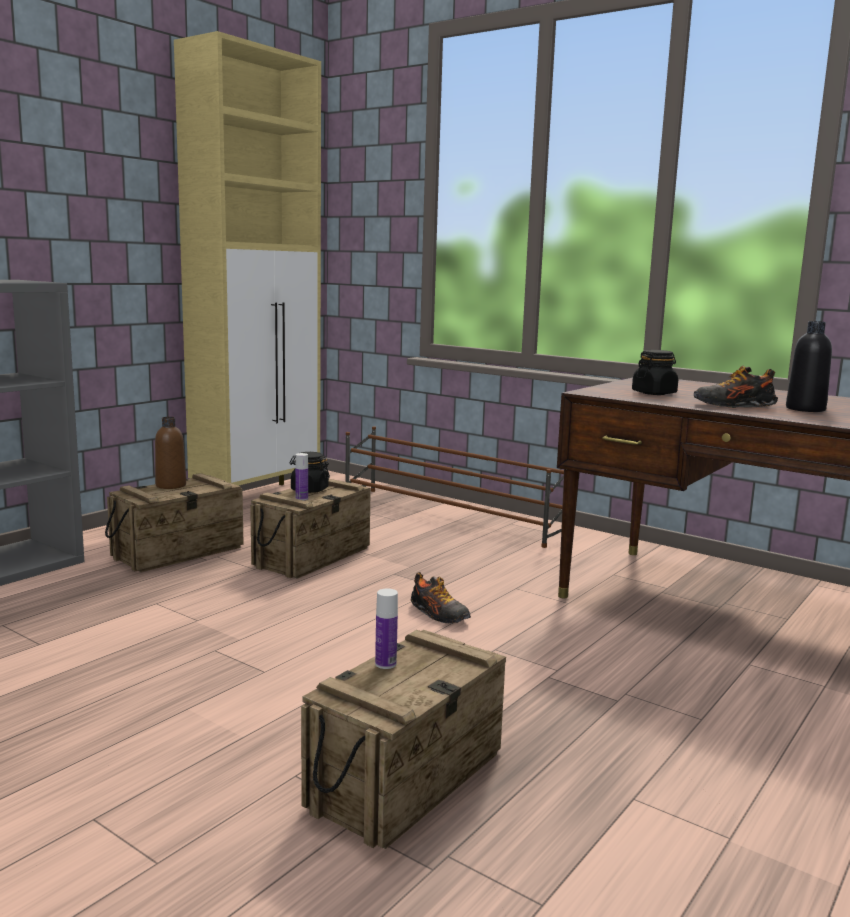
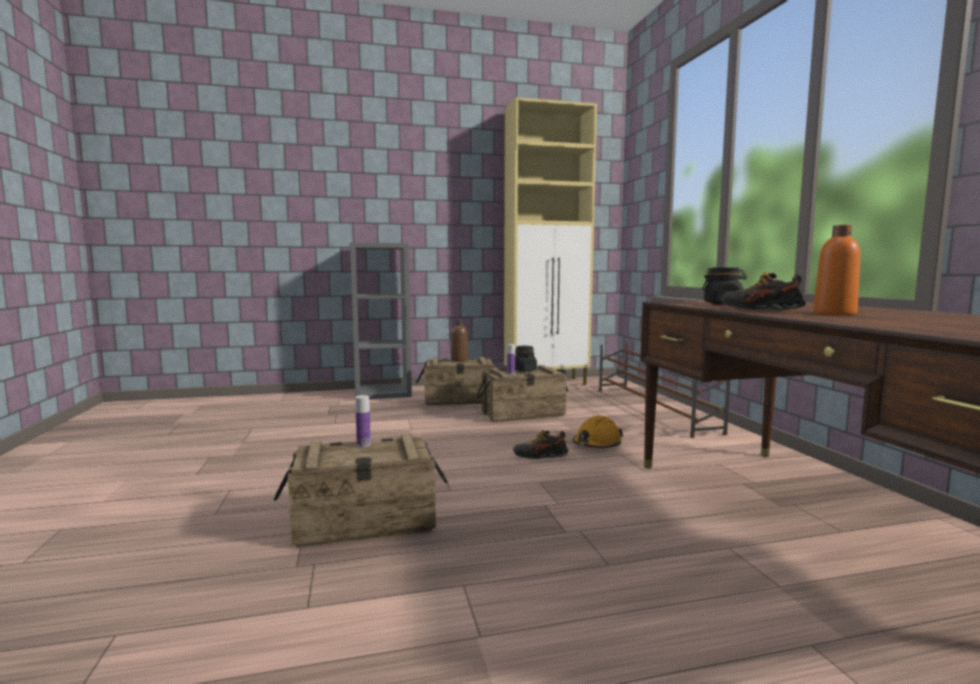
camera: 40 degrees right, 5 degrees down
shoe [411,572,471,624] -> shoe turned 90 degrees clockwise [513,430,569,459]
black bottle [786,321,832,412] -> orange bottle [813,225,860,315]
none -> orange hard hat [572,416,624,448]

